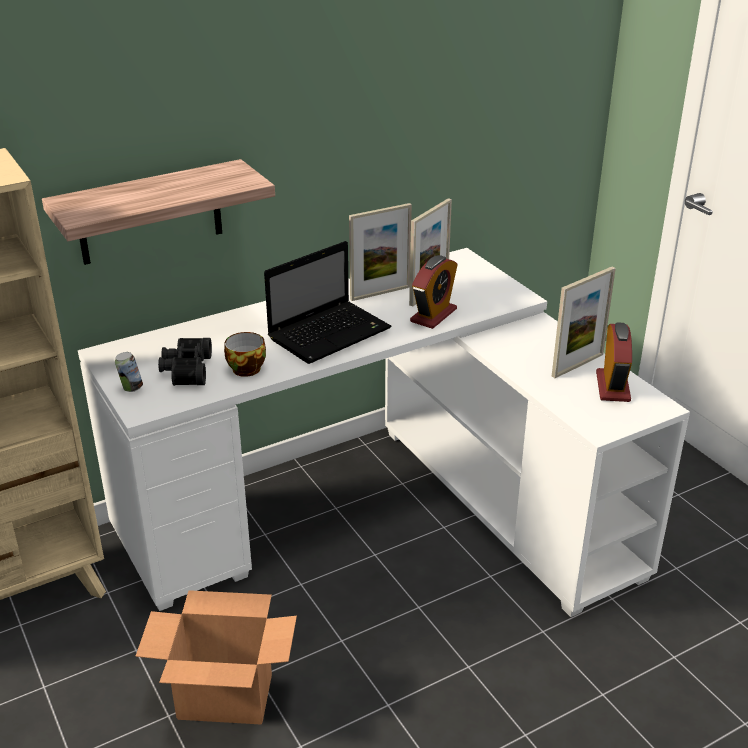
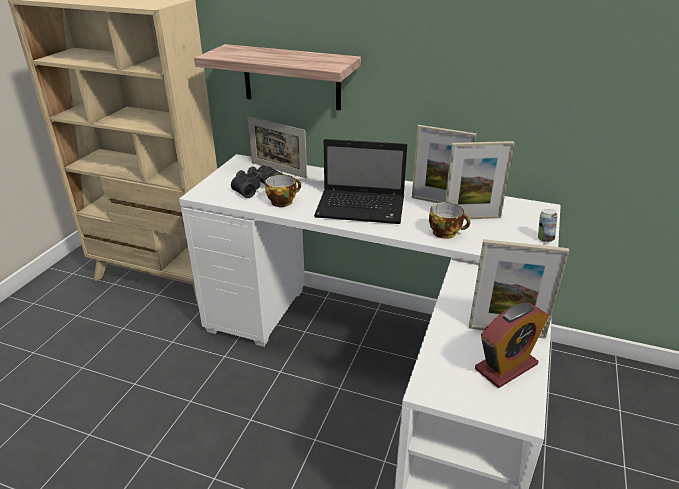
camera: 50 degrees right, 0 degrees up
can [115,352,143,392] -> can moved to [538,209,557,242]
cardboard box [136,590,297,725] -> none
alarm clock [410,255,457,329] -> cup [429,202,470,239]
none -> picture frame [248,116,307,179]

